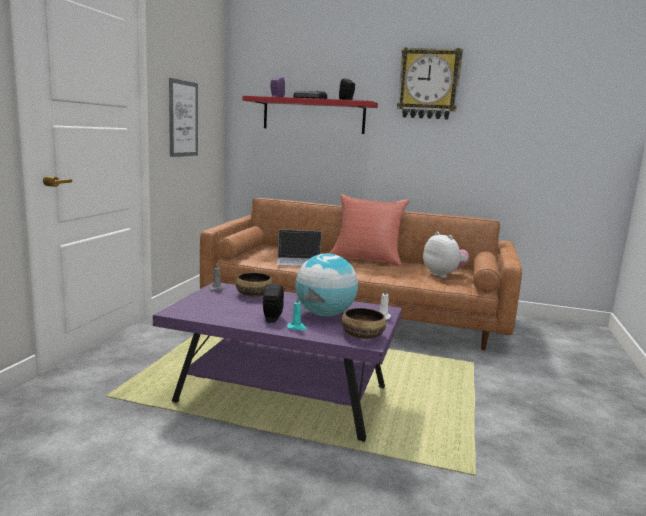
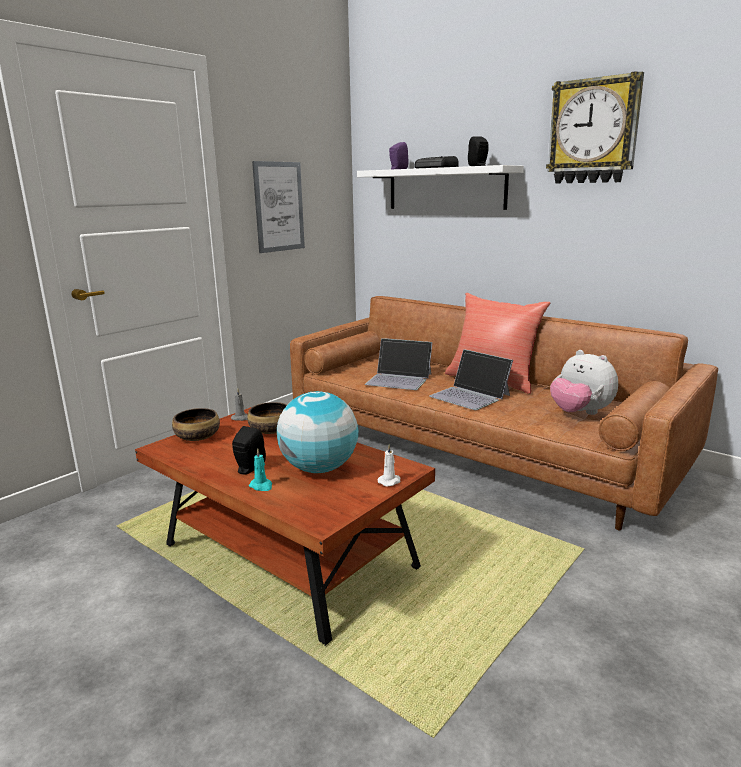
camera: 25 degrees right, 5 degrees up
purple coffee table [153,283,402,443] -> brown coffee table [135,407,435,645]
red shelf [242,96,378,134] -> white shelf [357,165,524,210]
bowl [341,308,386,339] -> bowl moved to [172,408,220,441]
plush toy [423,232,469,278] -> plush toy turned 150 degrees clockwise [550,350,618,415]
none -> laptop [429,349,513,410]

